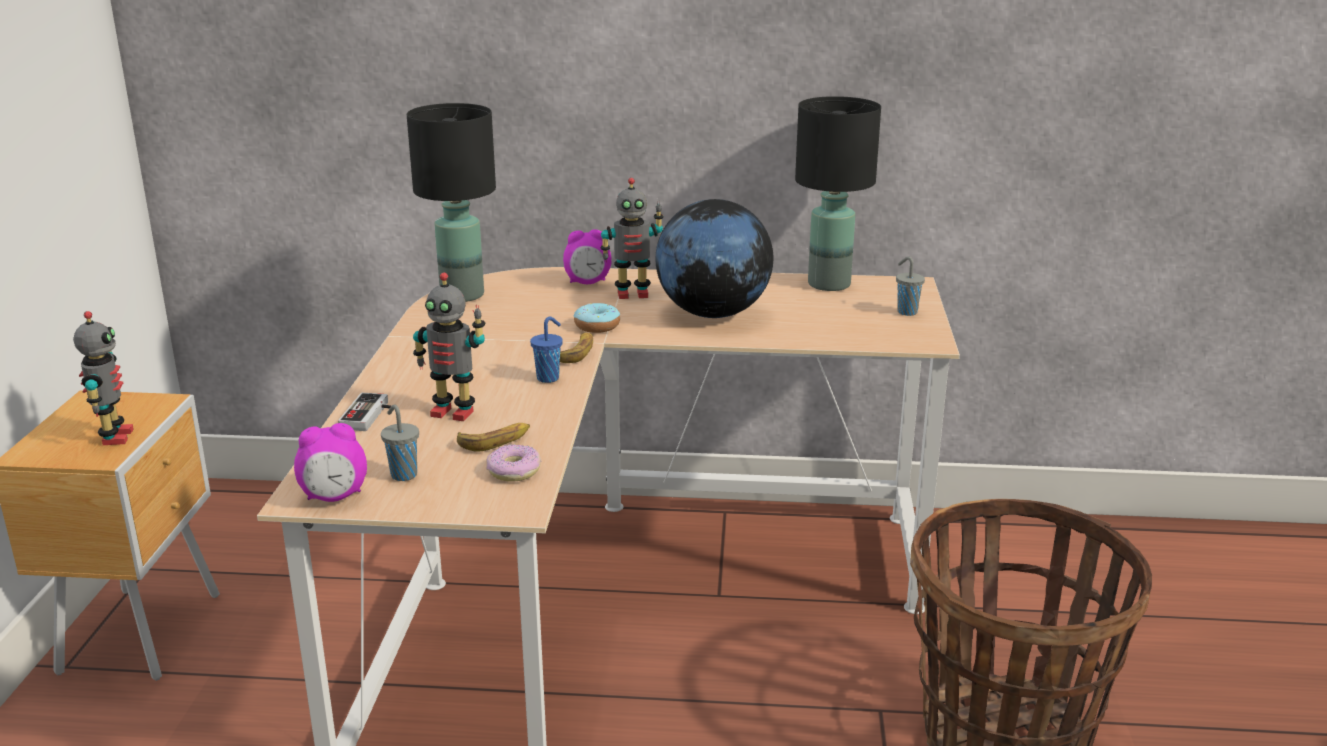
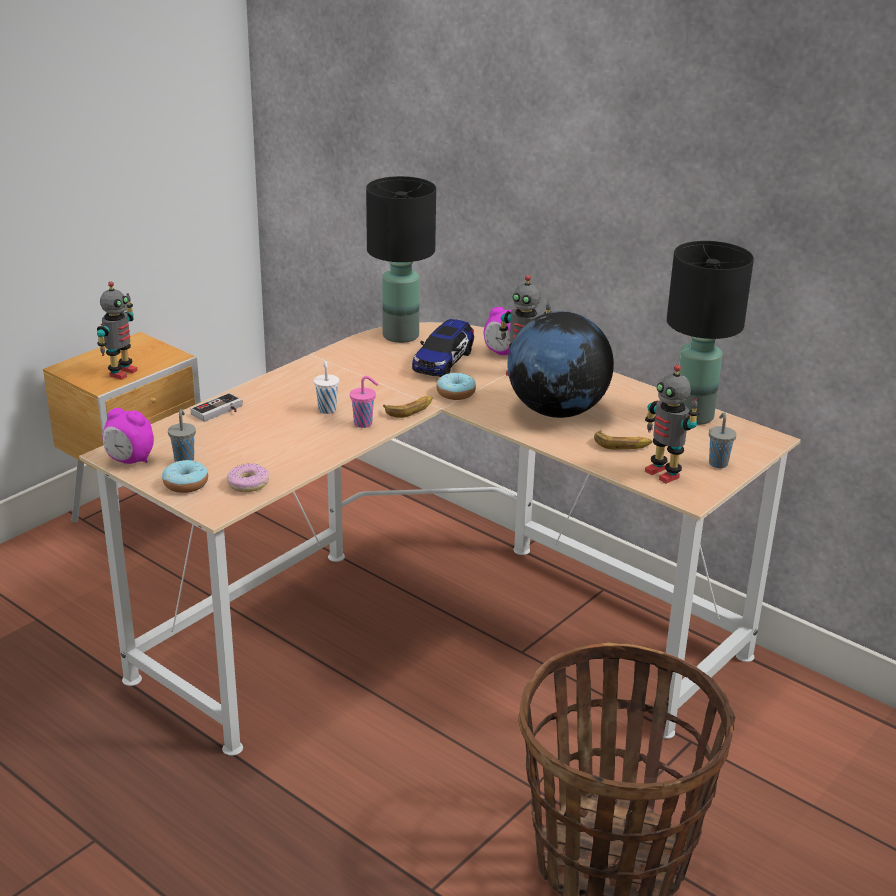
camera: 35 degrees right, 5 degrees up
toy robot [413,272,485,421] -> toy robot moved to [645,364,700,483]
banana [457,423,530,451] -> banana moved to [594,431,652,449]
blue cup [530,317,563,383] -> pink cup [350,376,378,428]
none -> donut [162,460,208,493]
none -> white cup [314,361,339,414]
none -> toy car [412,319,474,377]

